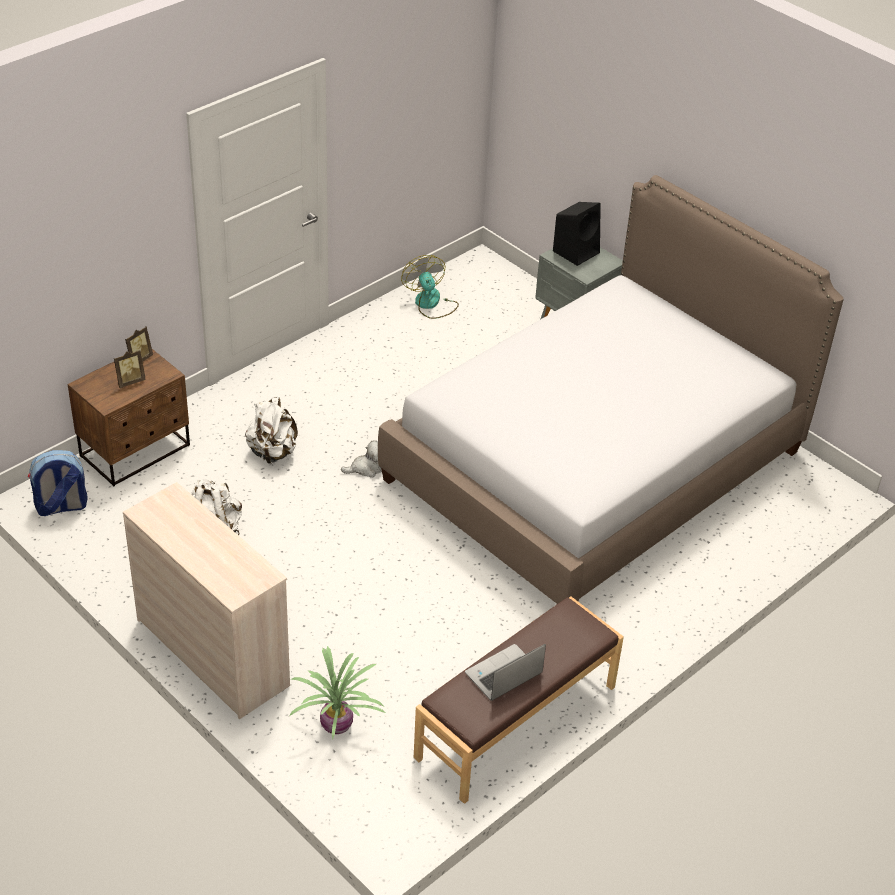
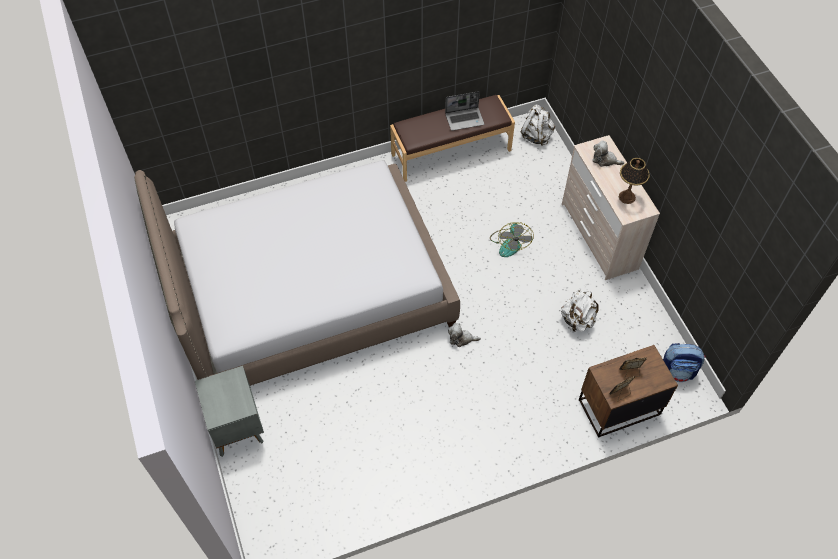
camera: 155 degrees left, 15 degrees up
white backpack [245,397,298,464] -> white backpack moved to [520,105,555,146]
potted plant [289,646,386,739] -> none
fan [401,255,459,319] -> fan moved to [490,222,534,257]
black speaker [553,202,601,266] -> none
none -> plush toy [593,141,624,167]
none -> table lamp [619,158,650,204]

